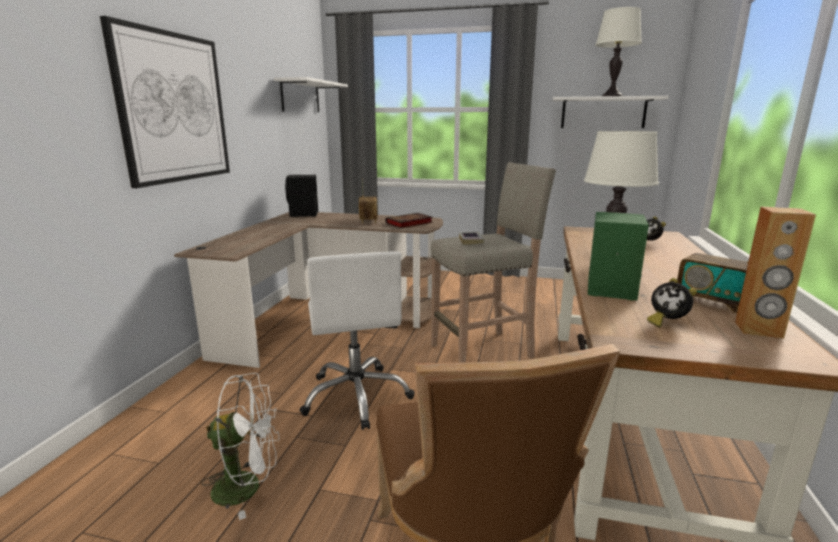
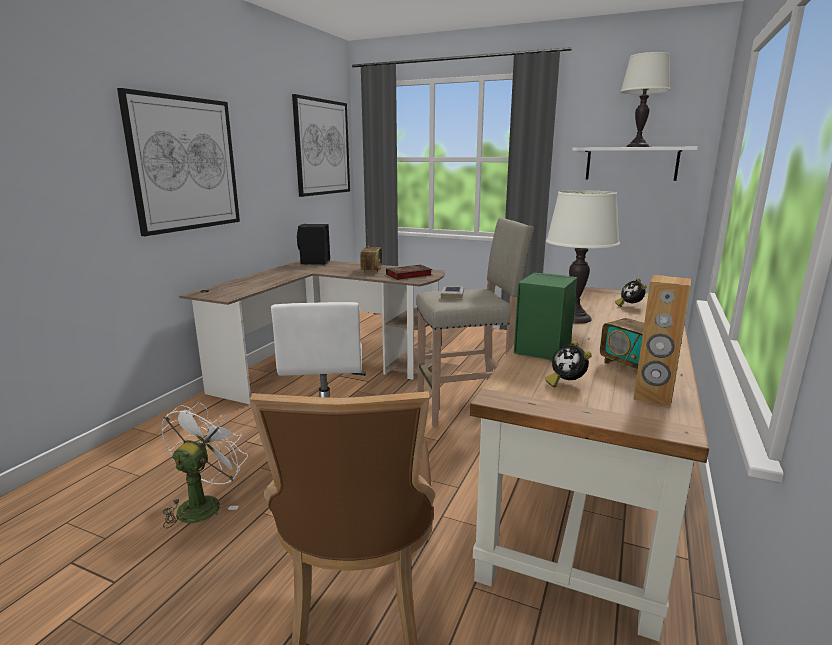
camera: 10 degrees right, 0 degrees up
white fan [202,373,280,520] -> white fan turned 75 degrees counterclockwise [161,402,248,528]
white shelf [274,77,348,113] -> picture [292,94,350,197]

